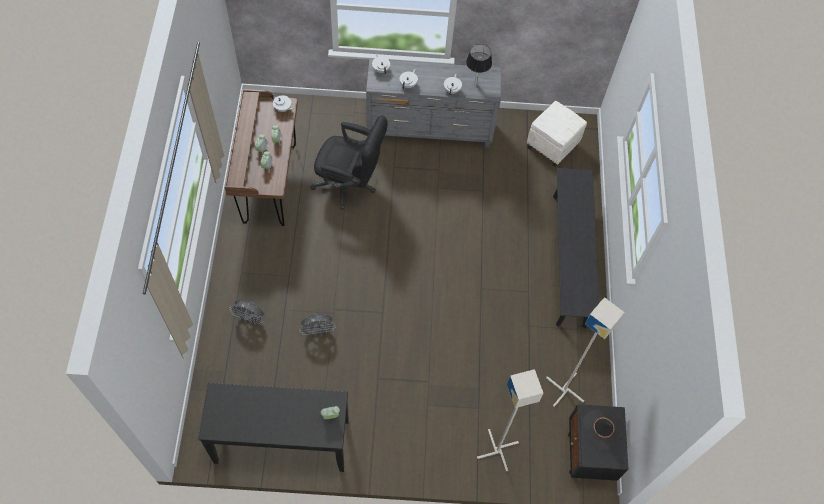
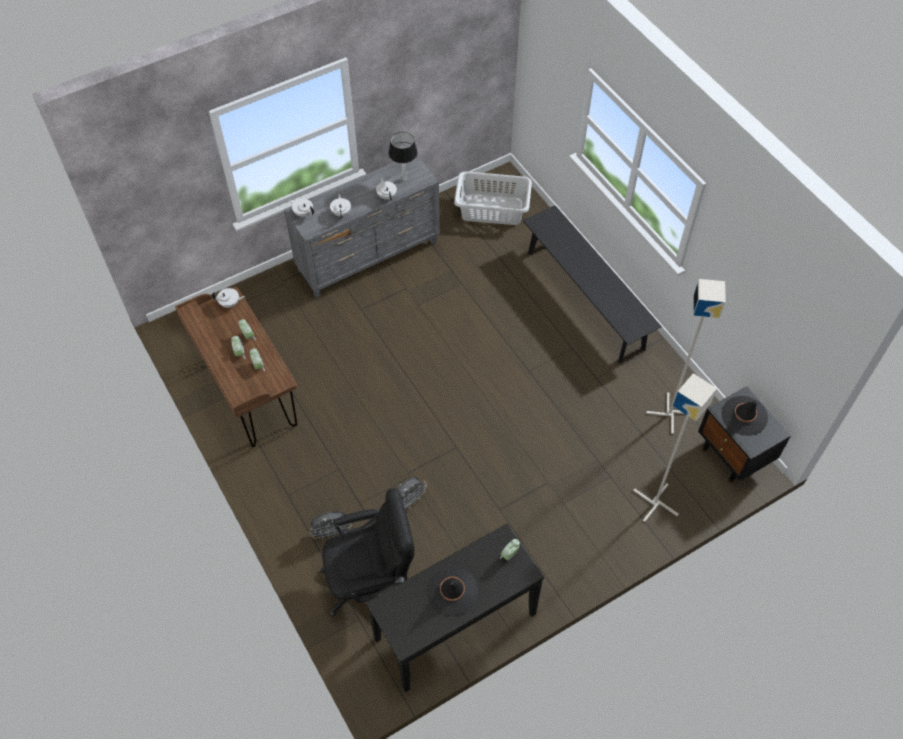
camera: 30 degrees left, 5 degrees down
black office chair [311,115,388,209] -> black office chair moved to [320,488,414,617]
white ottoman [527,101,587,167] -> grey laundry basket [454,171,532,225]
none -> black hat [426,567,478,617]

